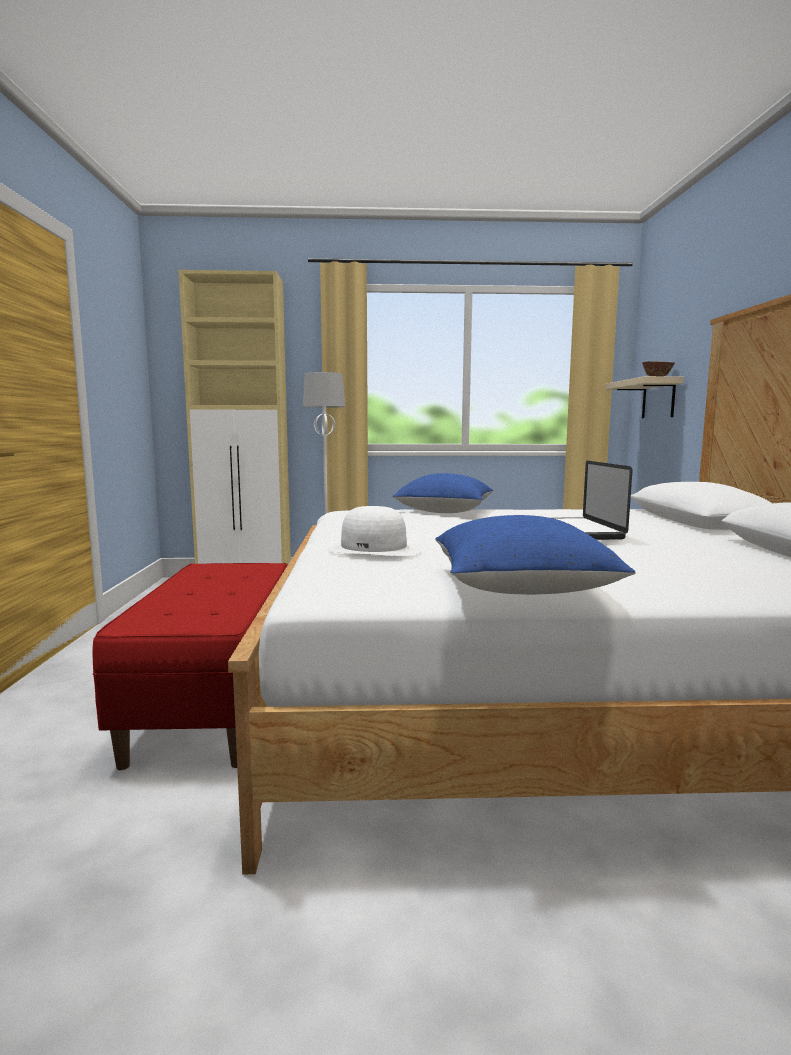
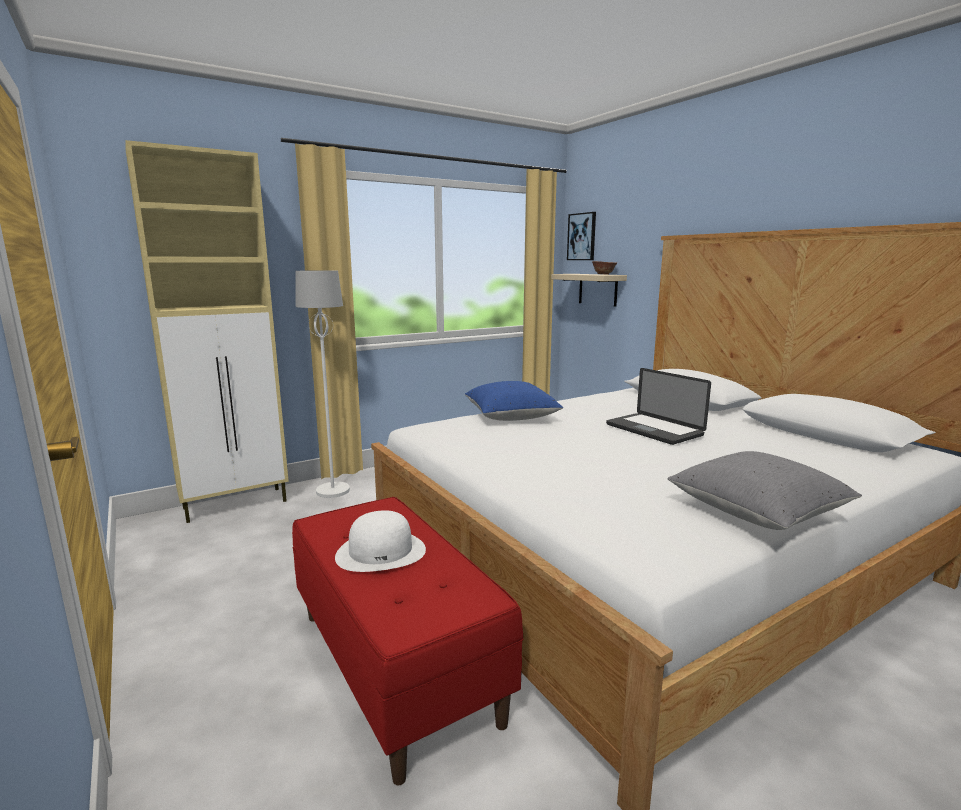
camera: 30 degrees left, 5 degrees up
white hat [327,506,421,556] -> white hat moved to [335,510,426,572]
blue pillow [435,515,635,594] -> grey pillow [667,451,862,530]
none -> picture [567,212,596,260]

